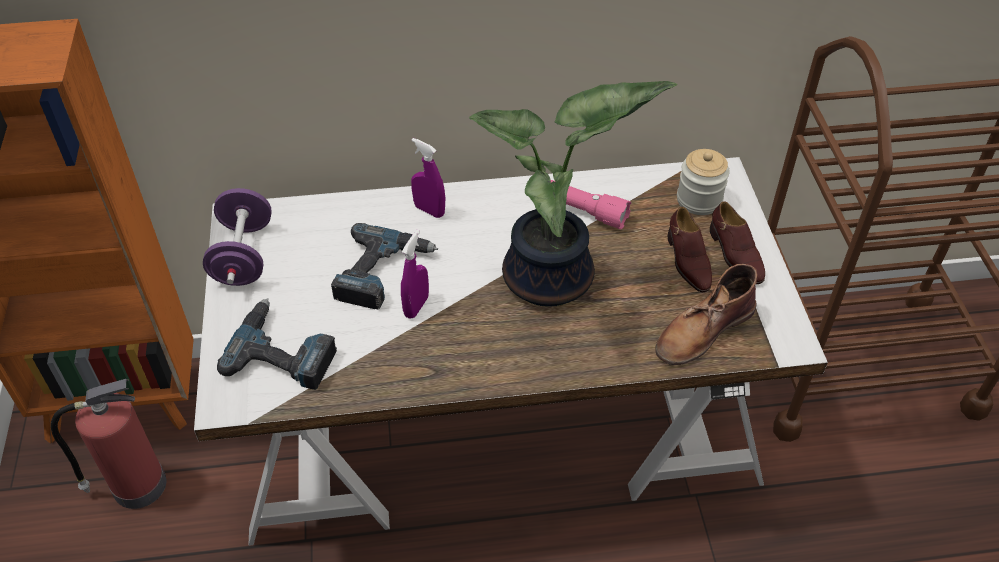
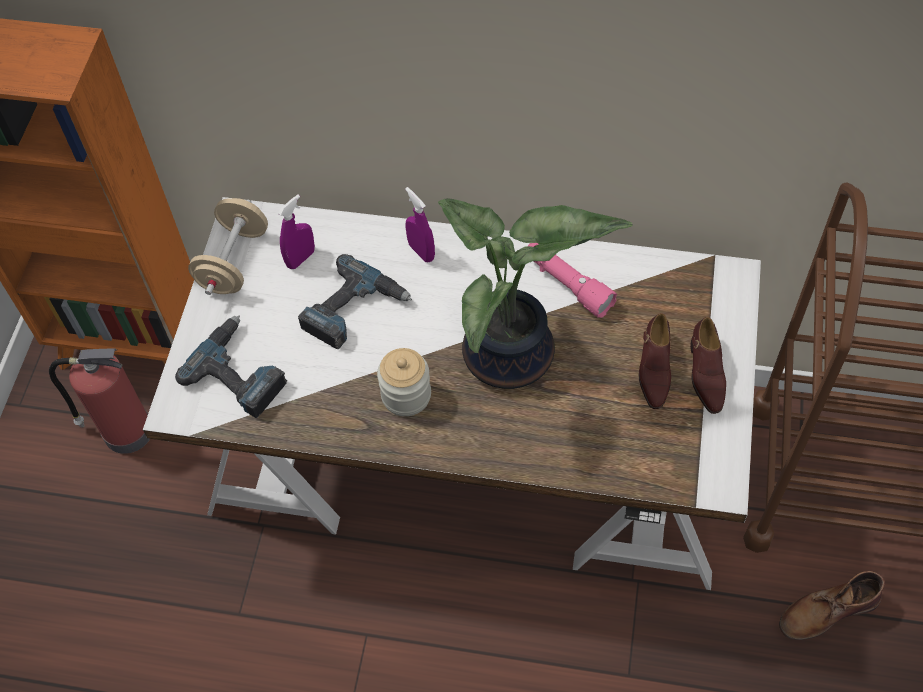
camera: 20 degrees right, 10 degrees up
purple dumbbell [203,188,272,286] -> beige dumbbell [188,198,268,295]
purple spray bottle [401,229,429,319] -> purple spray bottle moved to [278,194,315,269]
brown boot [655,264,758,365] -> brown boot moved to [779,571,885,640]
jar [677,149,730,215] -> jar moved to [377,348,431,416]

